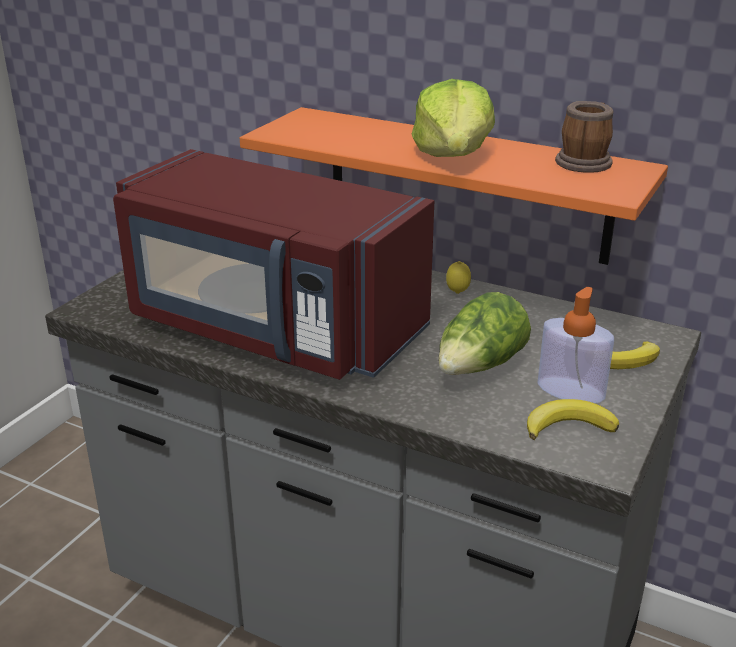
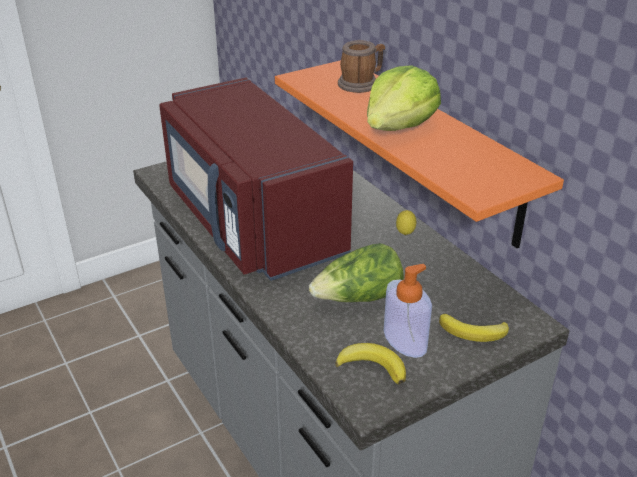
camera: 30 degrees right, 5 degrees up
mug [555,101,613,173] -> mug moved to [338,40,385,93]

